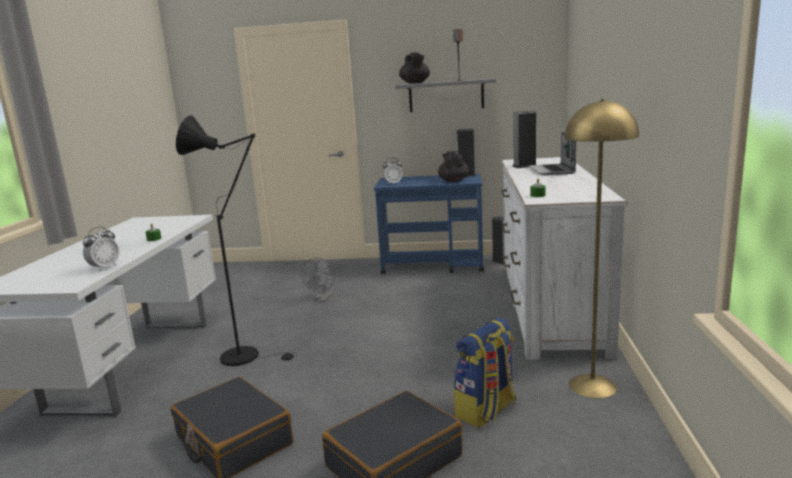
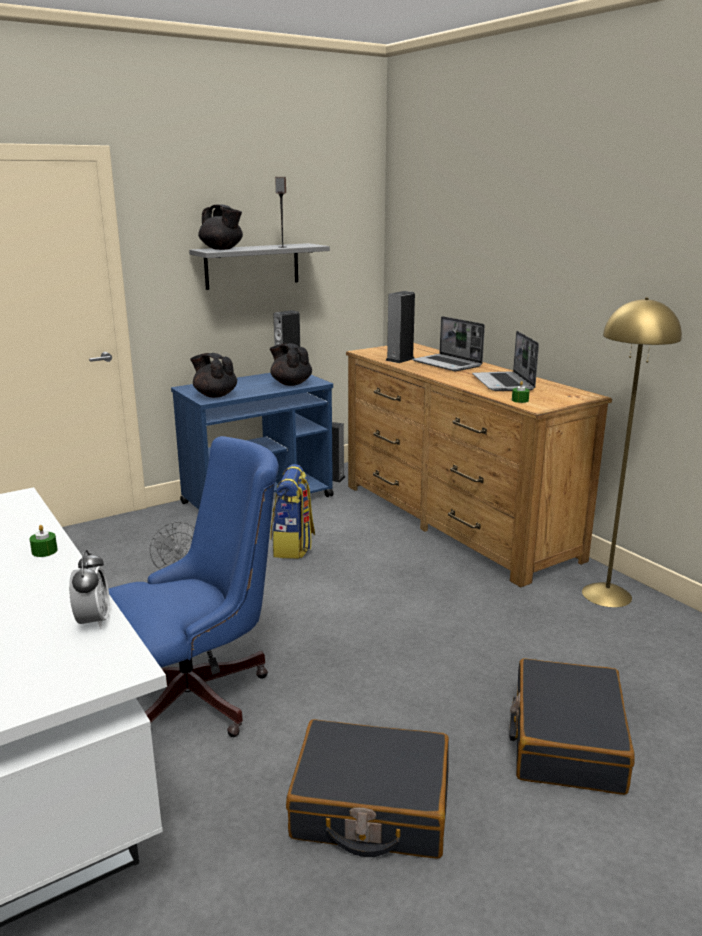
camera: 40 degrees left, 5 degrees up
black floor lamp [176,115,298,366] -> blue office chair [108,436,279,737]
alarm clock [383,158,403,185] -> black teapot [190,353,237,398]
backpack [454,318,517,428] -> backpack moved to [270,464,315,559]
white dresser [501,157,627,360] -> brown dresser [346,343,612,587]
none -> laptop [472,331,539,391]

